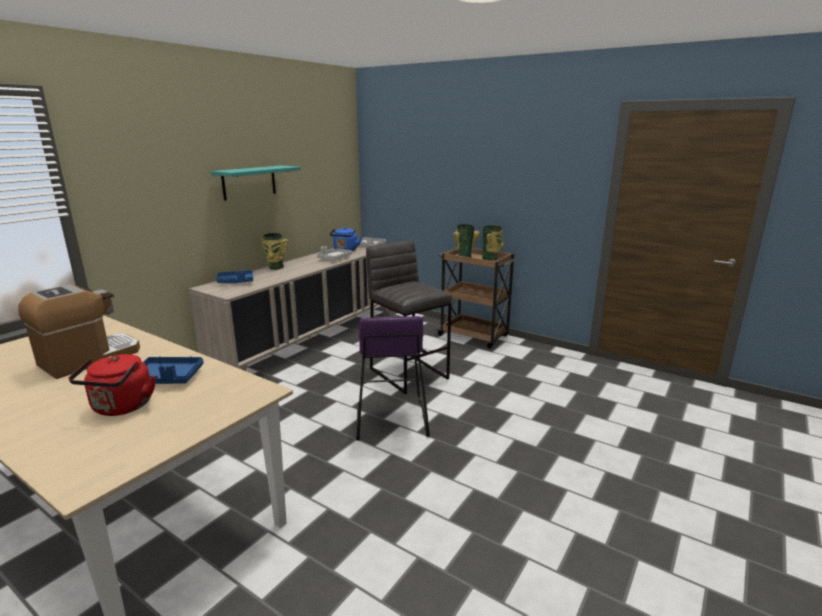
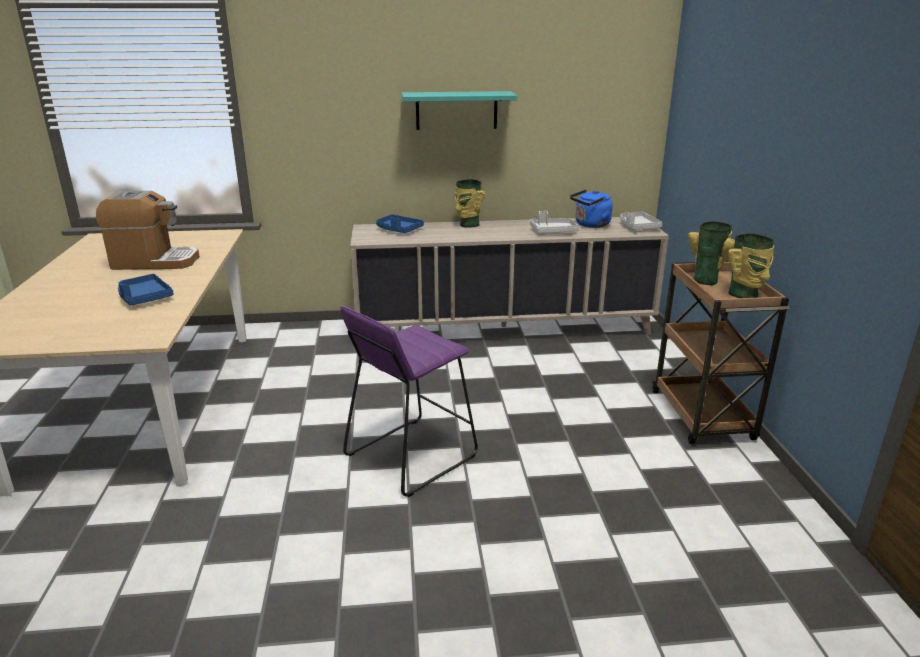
camera: 50 degrees right, 5 degrees up
red kettle [68,354,156,416] -> none
grey stool [366,241,452,394] -> none

